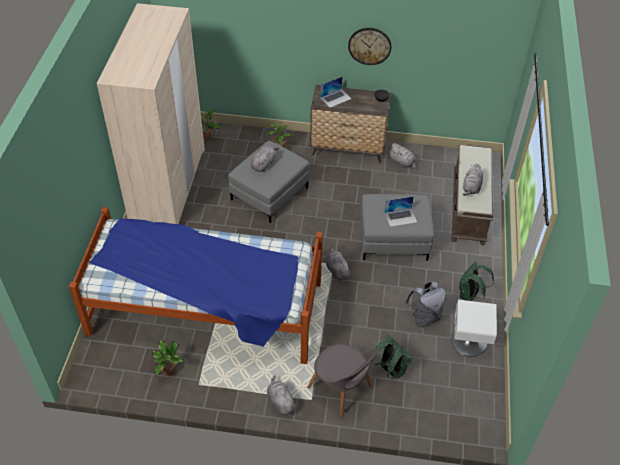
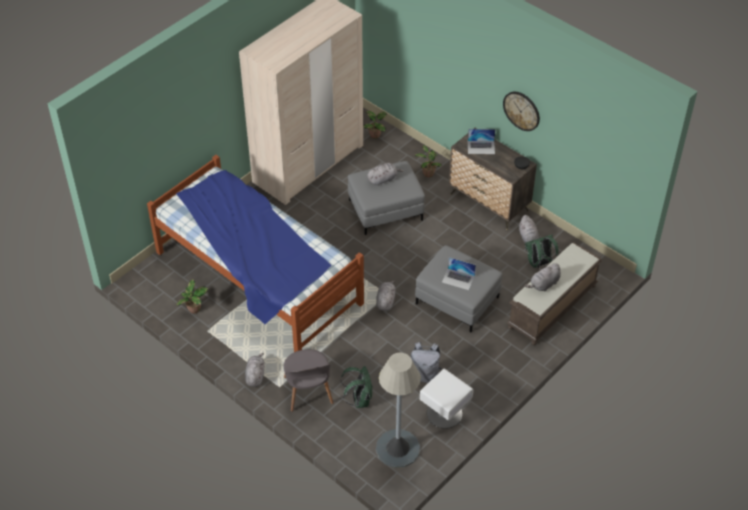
camera: 35 degrees right, 0 degrees up
green backpack [459,262,494,302] -> green backpack moved to [525,234,559,269]
none -> grey floor lamp [376,353,421,468]

